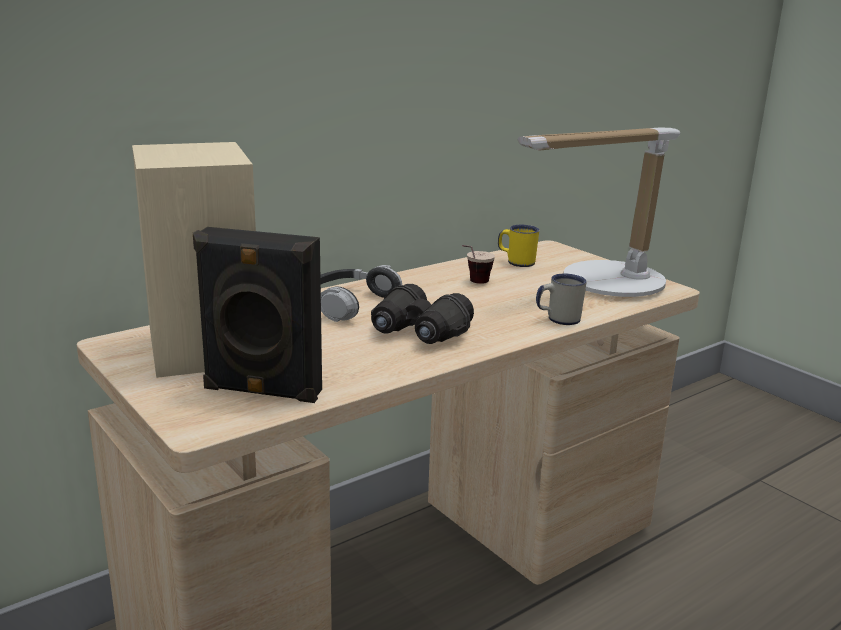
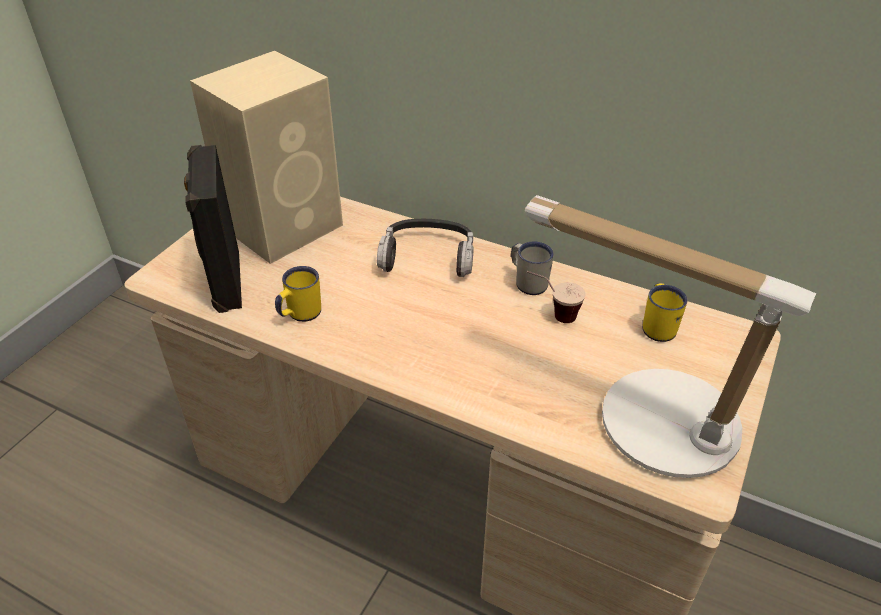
camera: 65 degrees right, 20 degrees up
black binoculars [371,284,474,344] -> none
white mug [536,274,587,325] -> white mug moved to [511,242,554,295]
none -> yellow mug [275,266,321,322]

